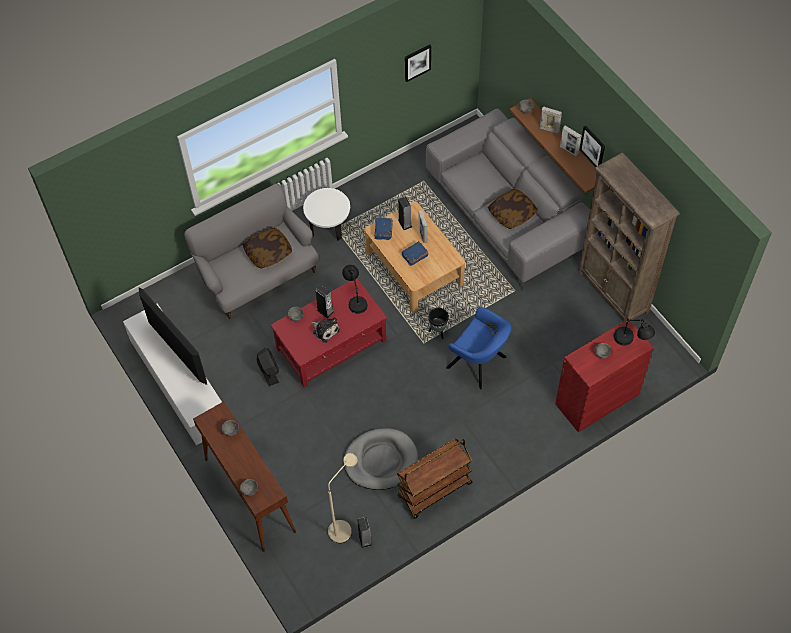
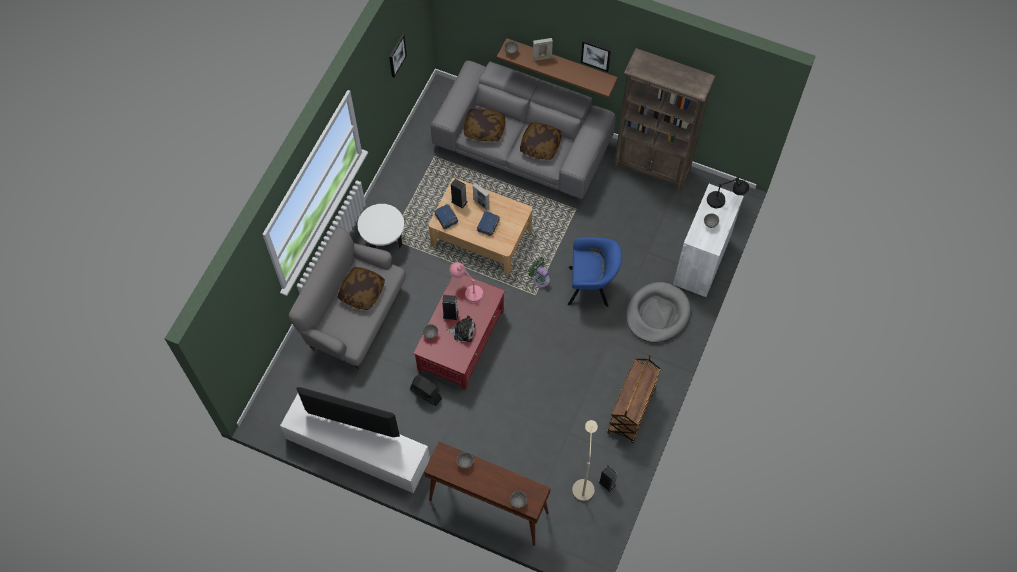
camera: 35 degrees left, 5 degrees up
black table lamp [342,265,368,314] -> pink table lamp [450,262,483,303]
grey dog bed [344,428,418,490] -> grey dog bed moved to [626,282,691,343]
black planter [428,308,449,339] -> green fan [528,257,550,288]
red cabinet [555,320,654,432] -> white cabinet [673,184,744,297]
picture frame [560,125,582,156] -> none
none -> pillow [464,108,505,142]

